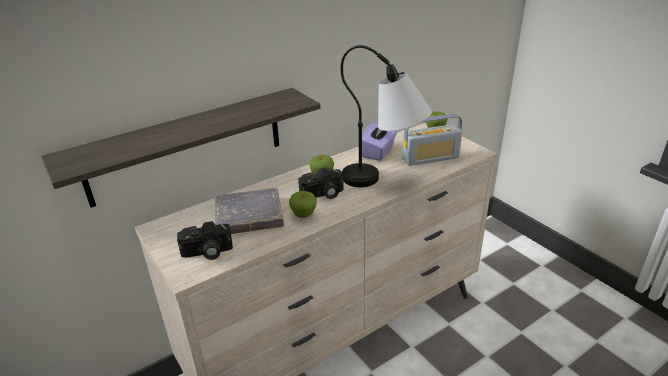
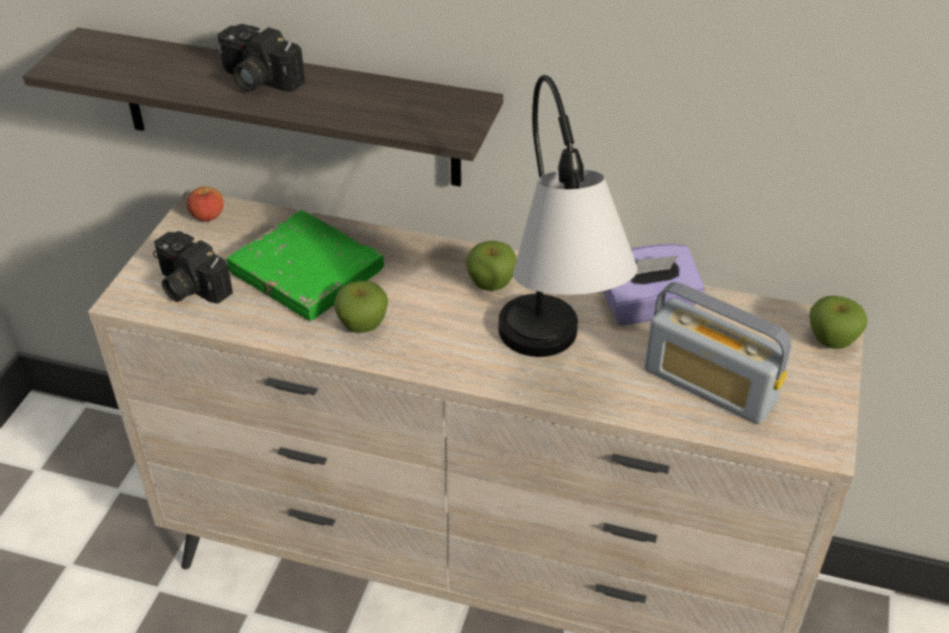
camera: 50 degrees right, 10 degrees up
grey book [215,188,284,234] -> green book [226,210,384,322]
camera [298,167,344,199] -> camera moved to [217,24,305,92]
none -> apple [186,187,224,221]

